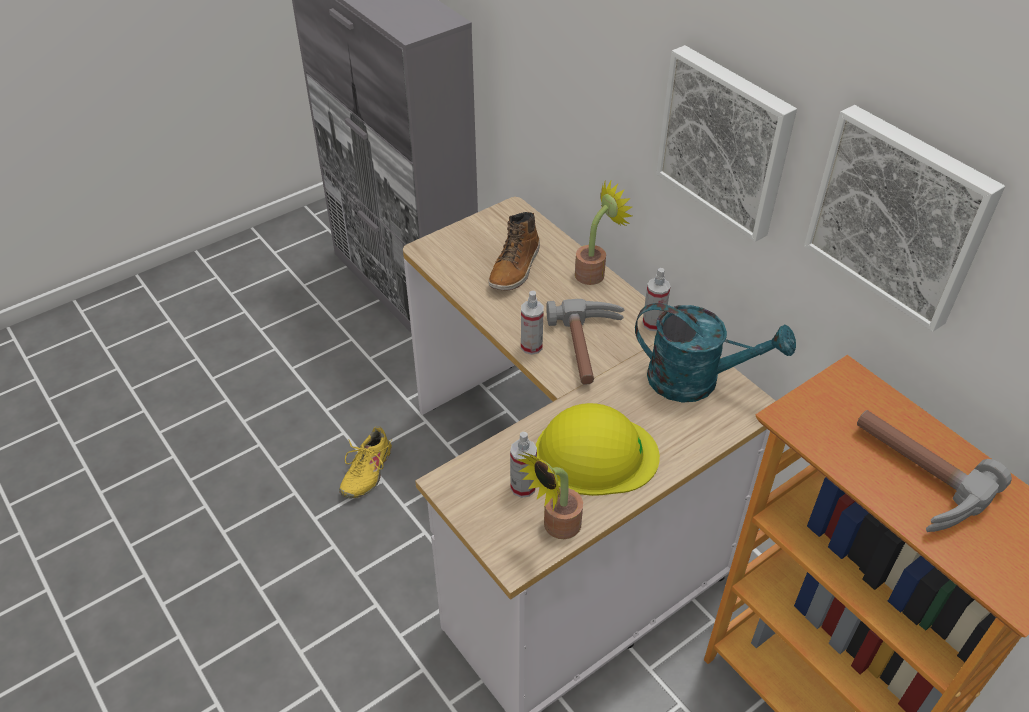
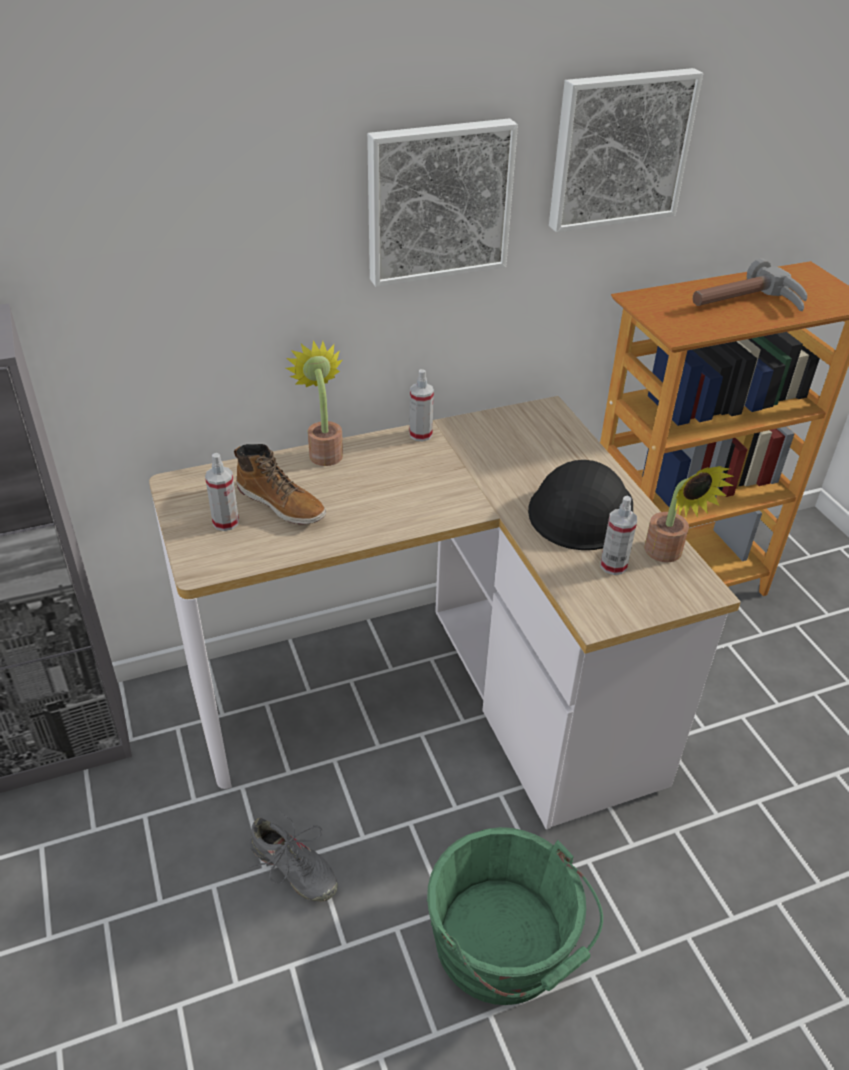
camera: 75 degrees left, 5 degrees down
yellow shoe [339,426,393,498] -> grey shoe [249,810,338,902]
spray bottle [521,291,544,355] -> spray bottle moved to [205,453,239,531]
yellow hard hat [536,403,660,496] -> black hard hat [528,460,633,550]
hammer [546,299,624,385] -> none
turquoise watering can [635,303,796,403] -> none
none -> green bucket [427,827,603,1005]

